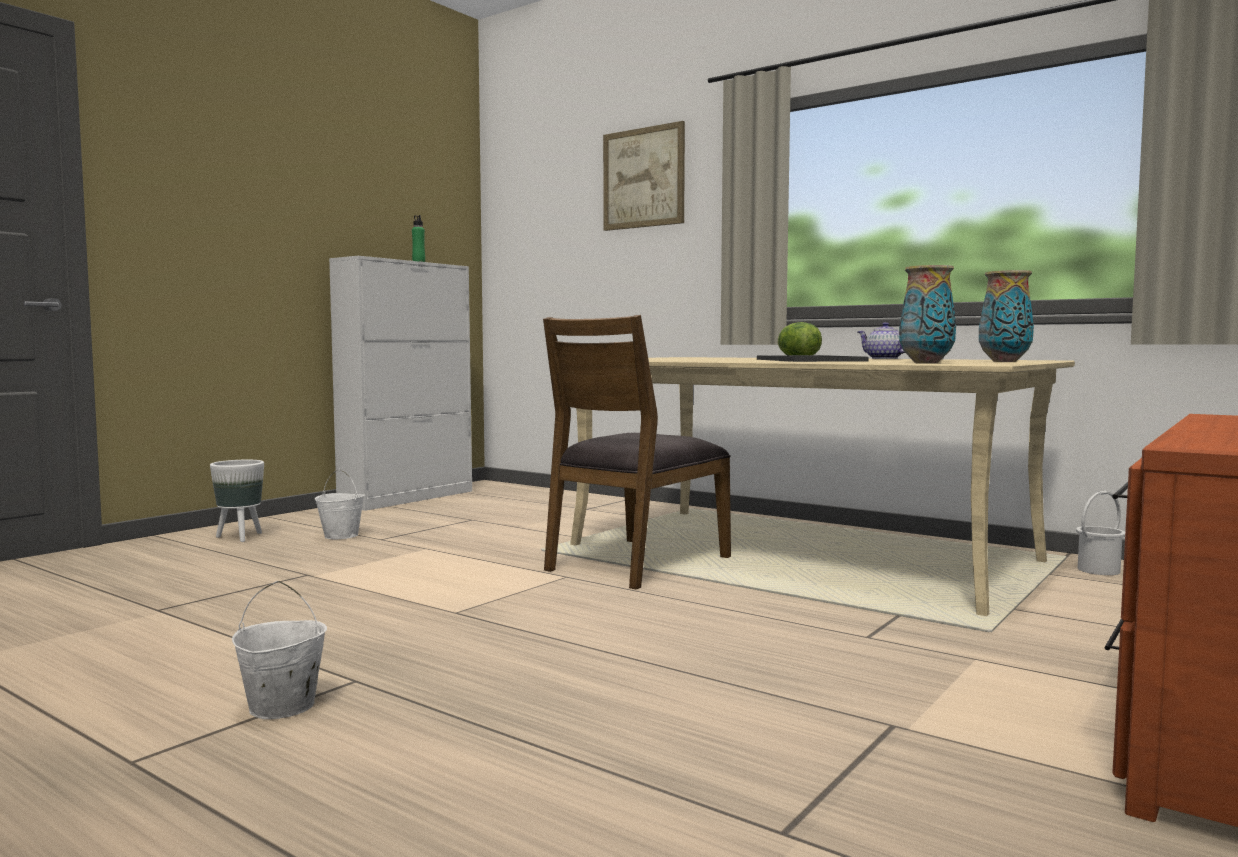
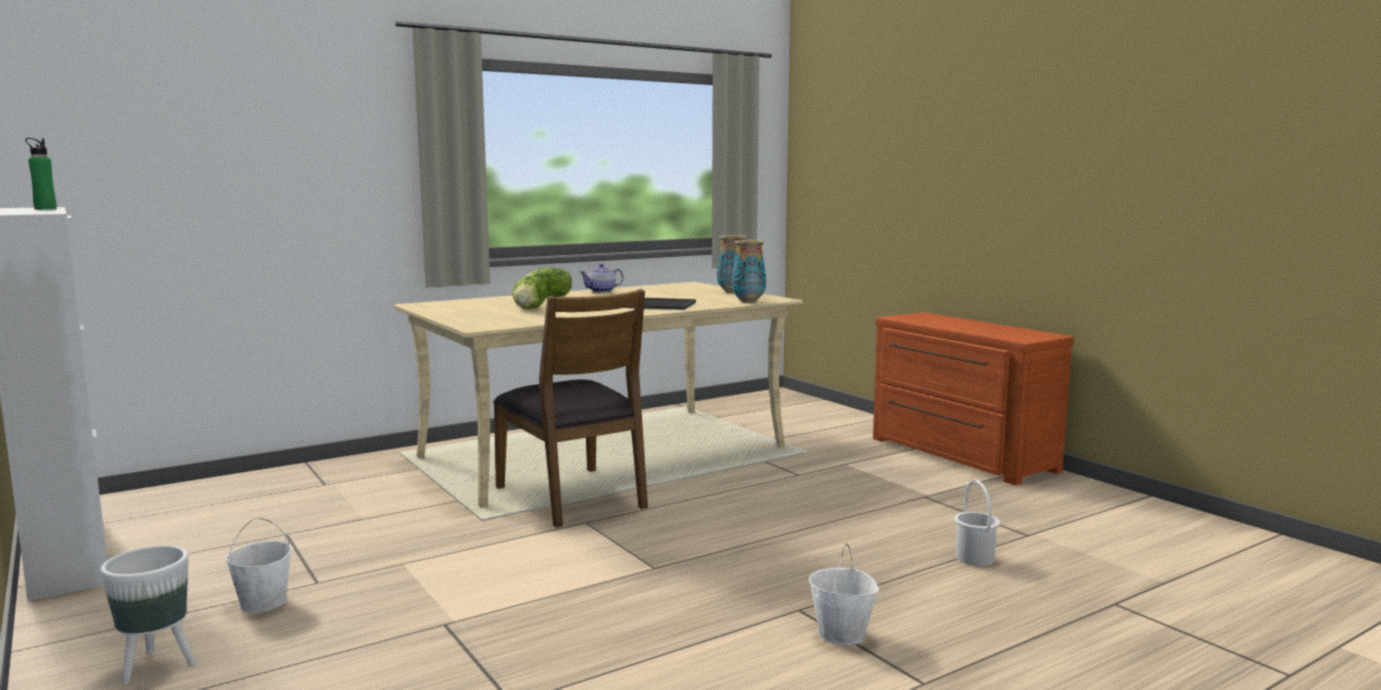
camera: 70 degrees left, 5 degrees up
picture [603,121,685,231] -> none
white bucket [1076,491,1125,575] -> white bucket moved to [954,479,1000,566]
none -> lettuce [513,276,548,309]

